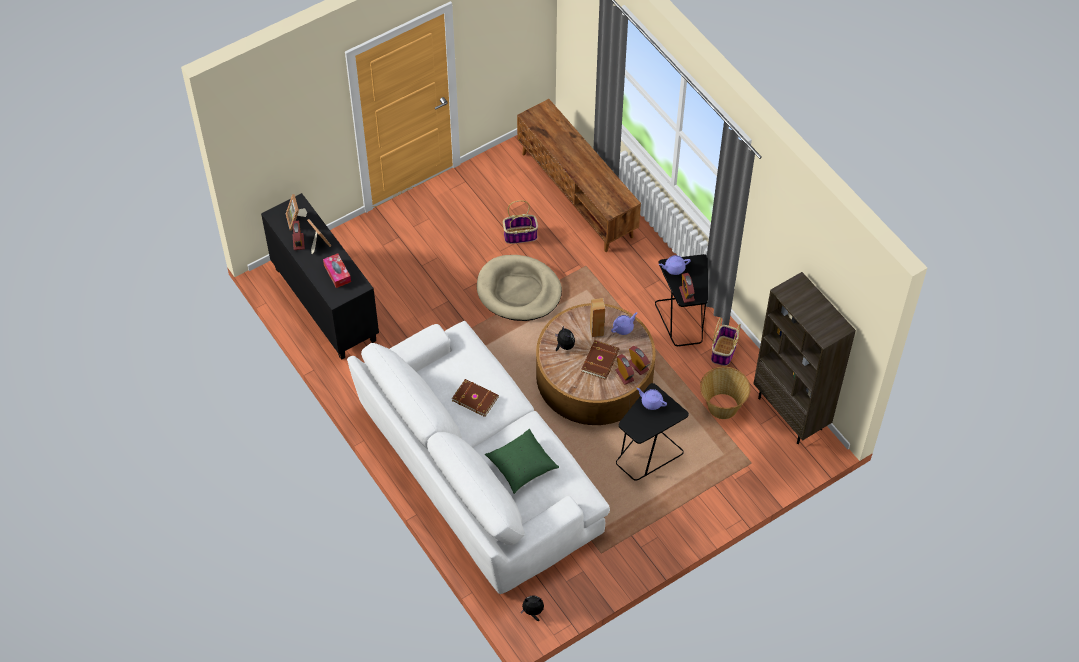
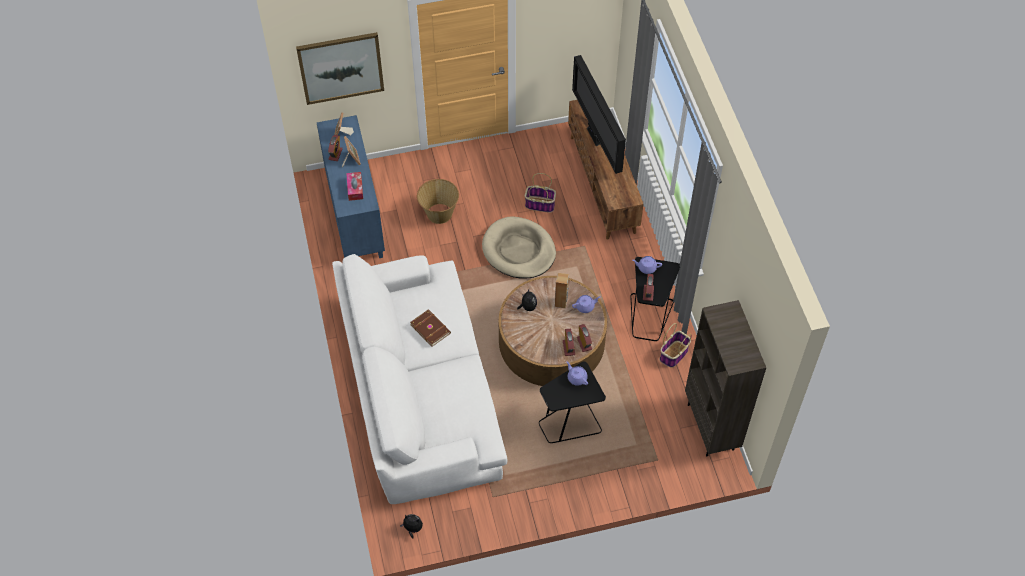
camera: 20 degrees right, 0 degrees up
black cabinet [261,193,379,360] -> blue cabinet [317,115,385,258]
green pillow [485,429,559,494] -> none
brown book [581,340,619,380] -> none
basket [700,367,751,419] -> basket moved to [417,179,459,224]
none -> picture [296,32,384,105]
none -> television [572,55,626,174]

